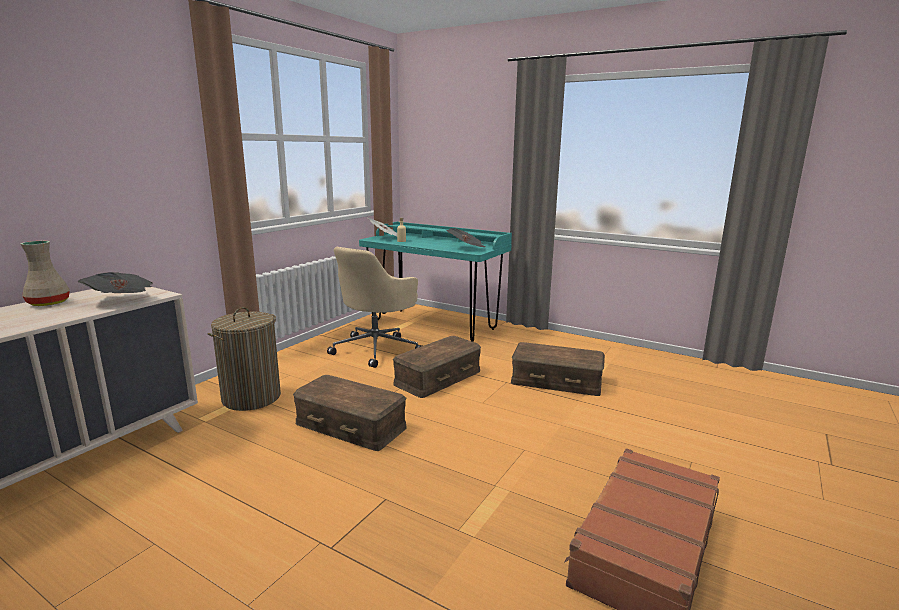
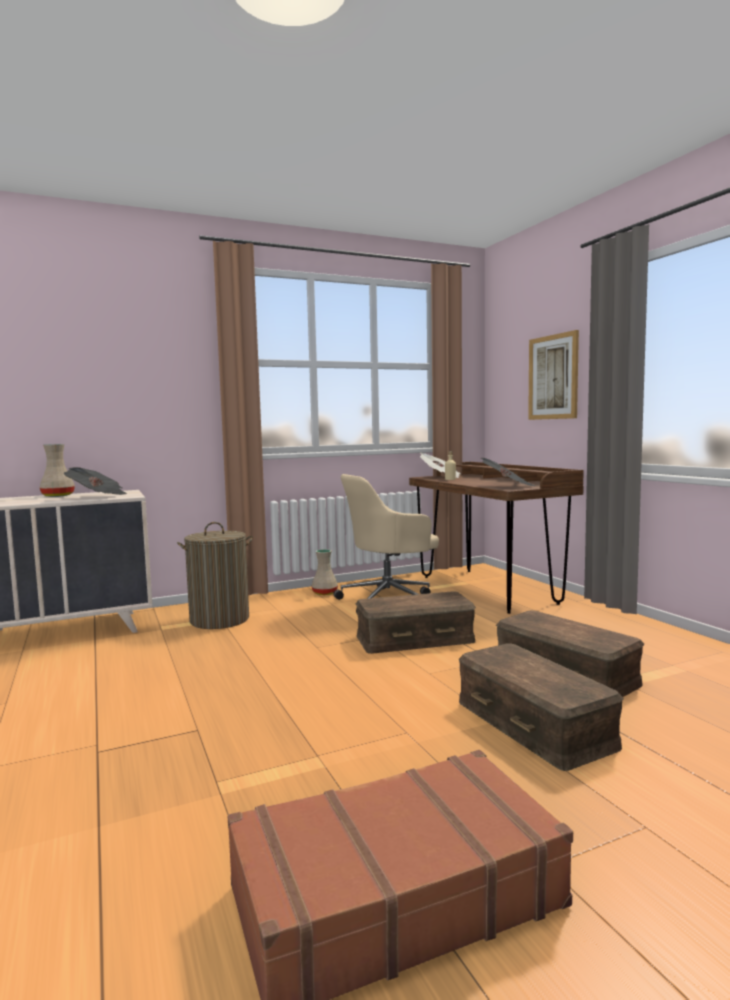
camera: 35 degrees right, 10 degrees down
brown storage box [293,375,407,451] -> brown storage box moved to [459,643,624,771]
turquoise desk [359,222,512,342] -> brown desk [409,462,584,614]
none -> beige vase [312,549,338,595]
none -> picture [528,330,579,420]

